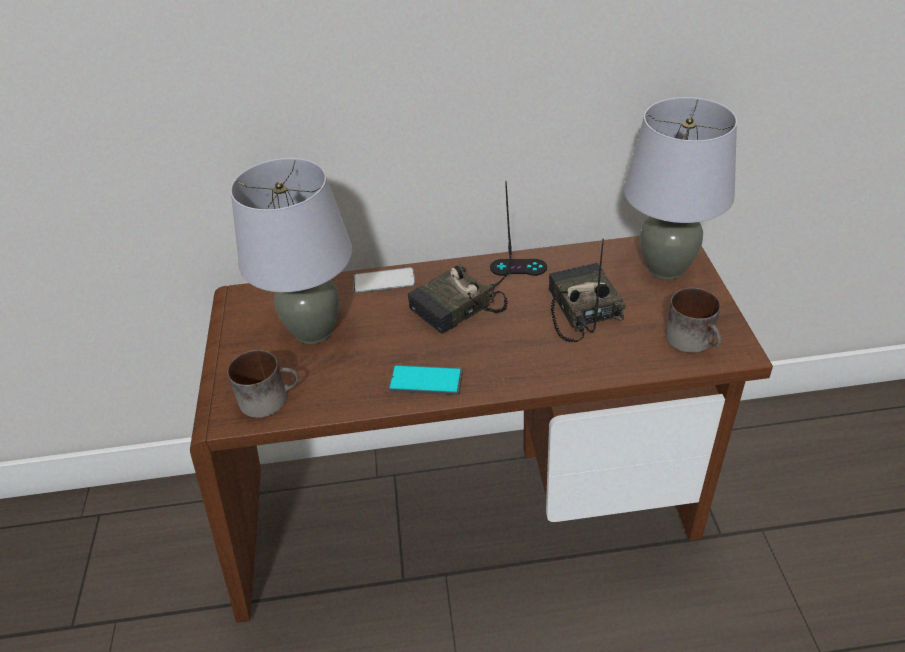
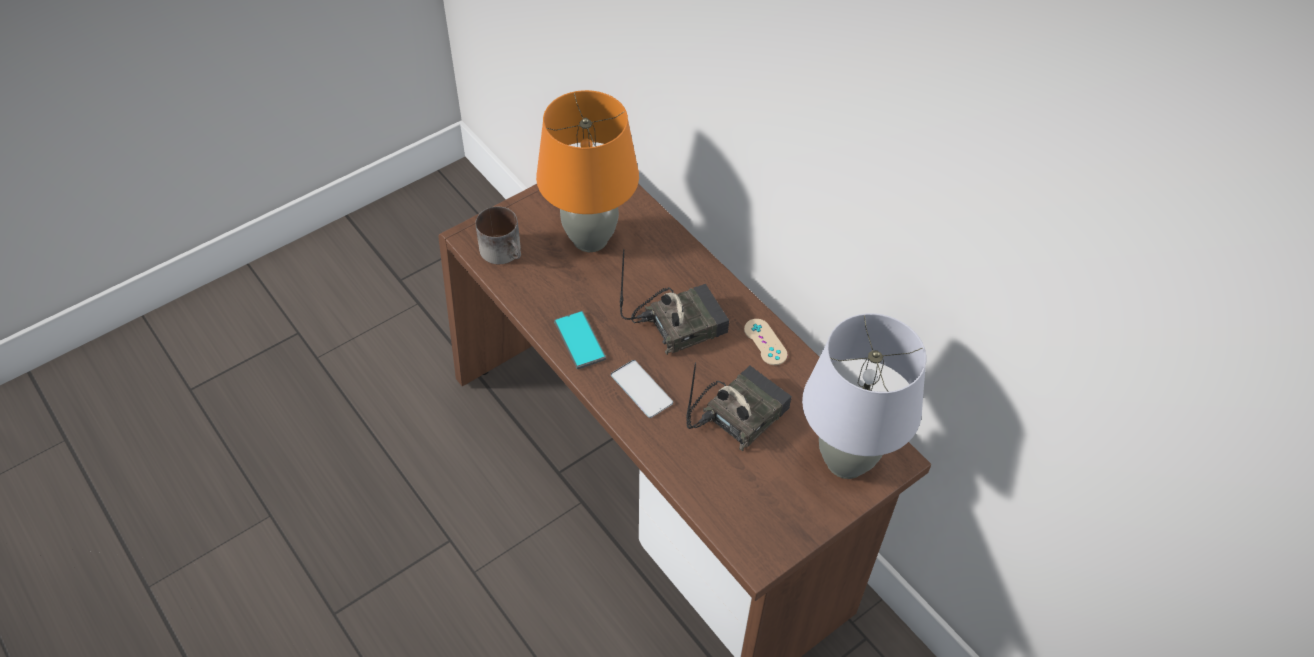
camera: 55 degrees right, 10 degrees up
grey table lamp [230,158,352,344] -> orange table lamp [536,90,639,252]
phone [353,267,415,293] -> phone moved to [611,360,673,418]
radio [408,181,512,334] -> radio turned 135 degrees clockwise [620,249,729,355]
black game controller [490,259,547,276] -> beige game controller [744,319,788,365]
mug [665,288,722,353] -> none

